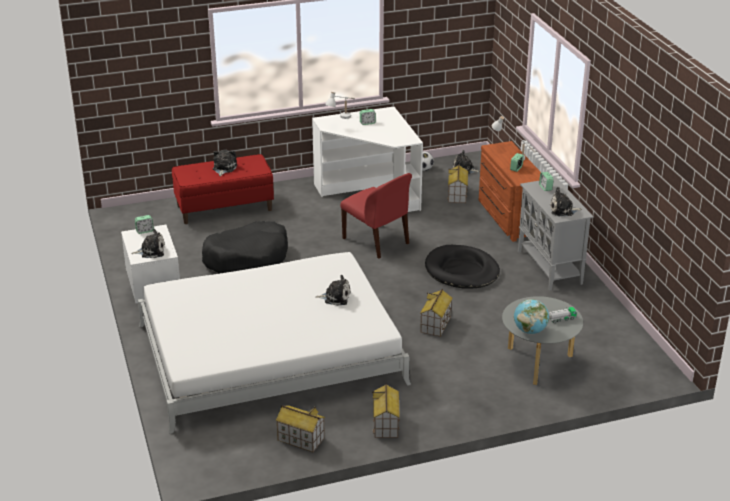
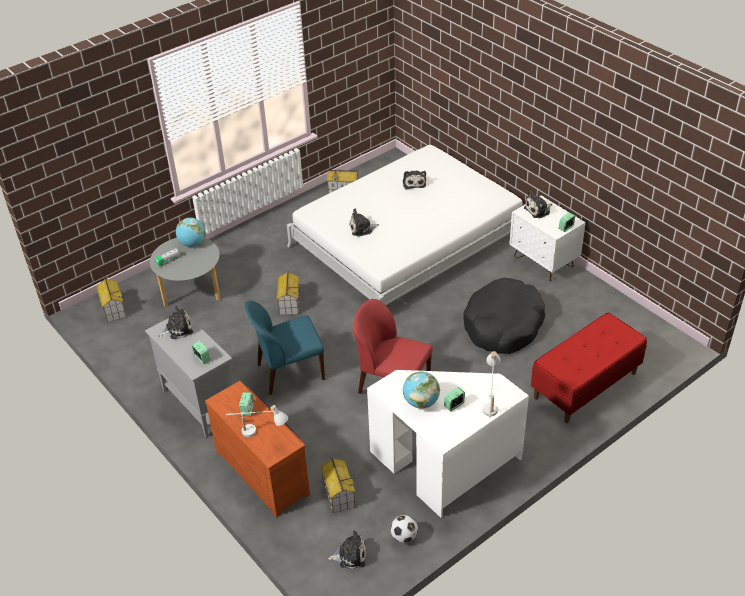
camera: 160 degrees right, 10 degrees up
plush toy [213,150,237,176] -> plush toy moved to [403,171,426,190]
toy house [372,383,400,438] -> toy house moved to [96,278,126,323]
black dog bed [425,245,500,289] -> blue chair [245,300,325,395]
none -> globe [403,371,440,409]

